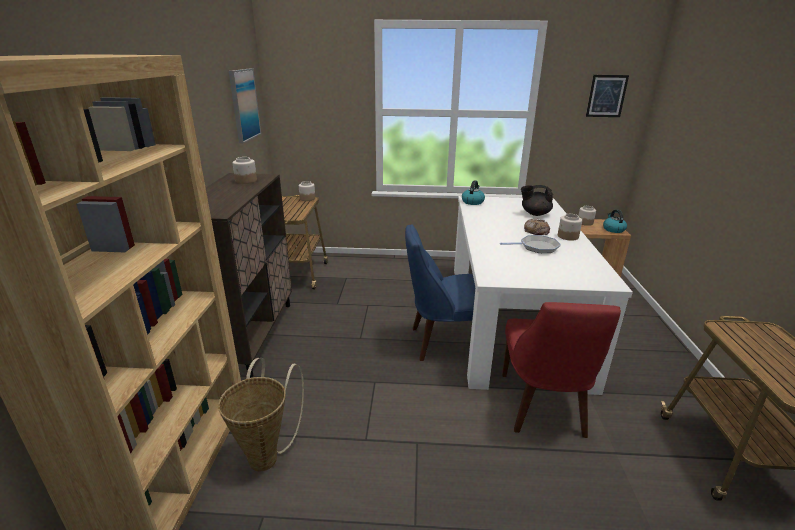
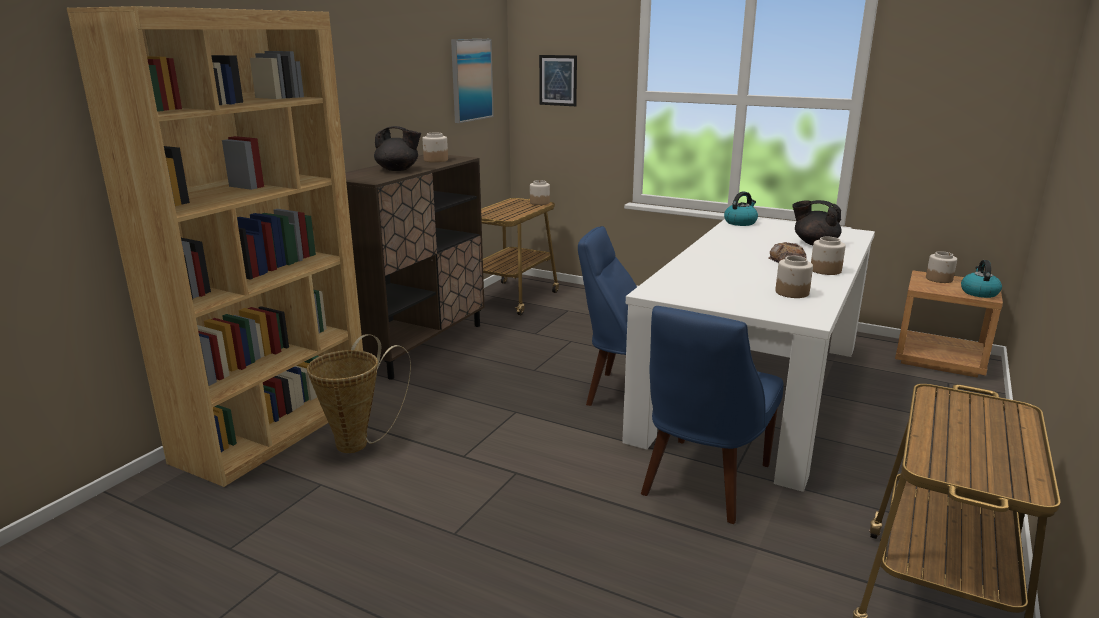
camera: 25 degrees right, 5 degrees down
frying pan [500,235,561,253] -> none
red chair [502,302,621,438] -> blue chair [641,306,784,524]
picture [586,75,629,117] -> picture moved to [539,55,577,106]
none -> black teapot [374,126,421,171]
none -> jar [775,256,813,298]

